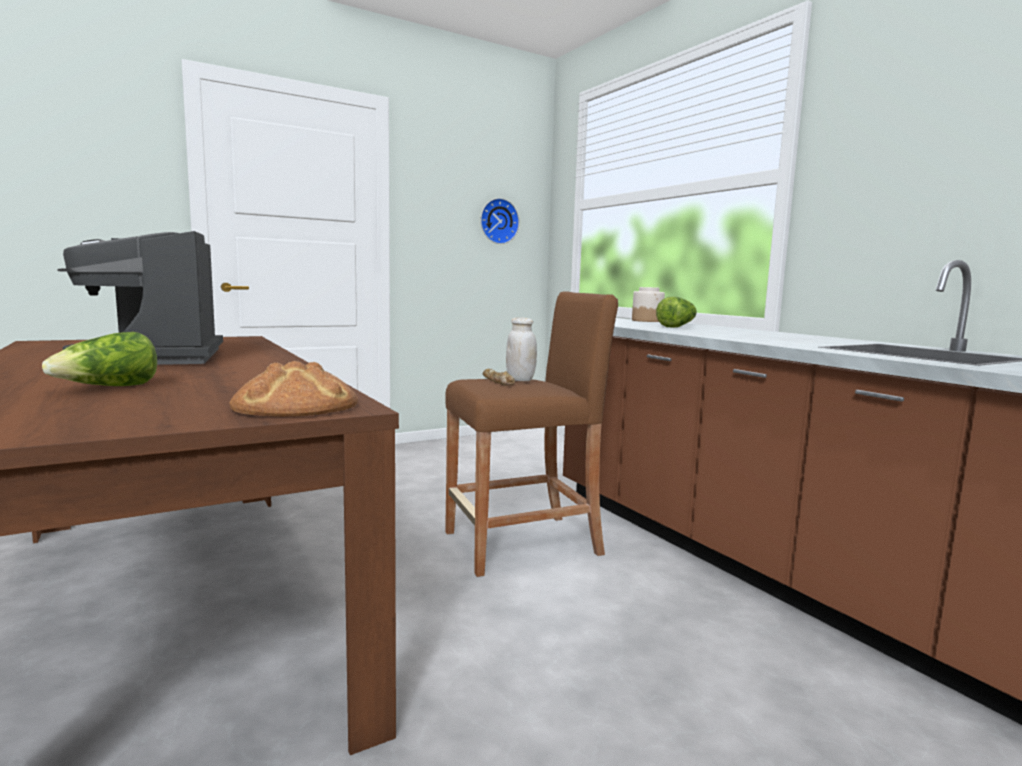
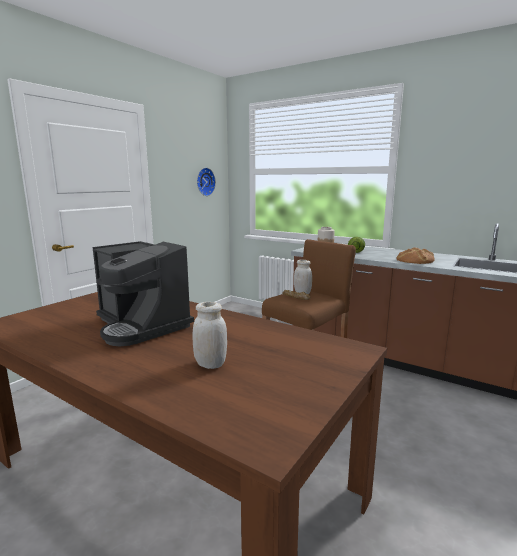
camera: 25 degrees left, 5 degrees up
lettuce [42,332,157,386] -> white jar [193,302,227,369]
bread [230,361,358,417] -> bread moved to [396,247,435,264]

